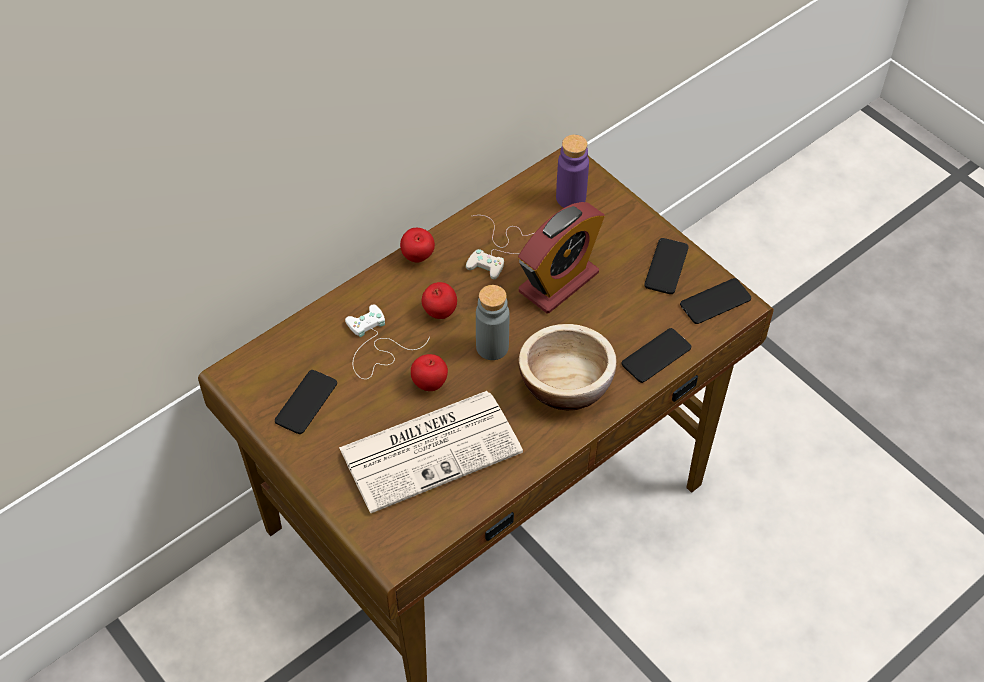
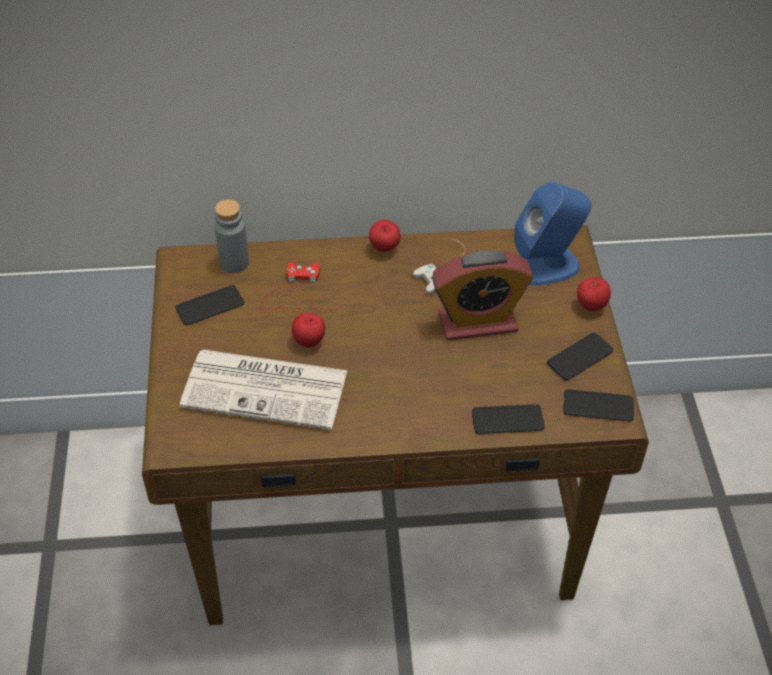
camera: 35 degrees right, 5 degrees down
white game controller [345,304,430,379] -> red game controller [261,262,338,313]
apple [422,282,457,319] -> apple moved to [577,277,611,311]
grey bottle [476,285,509,360] -> grey bottle moved to [215,199,249,273]
bowl [518,324,617,410] -> none
purple bottle [556,135,589,208] -> blue speaker [514,182,591,286]

